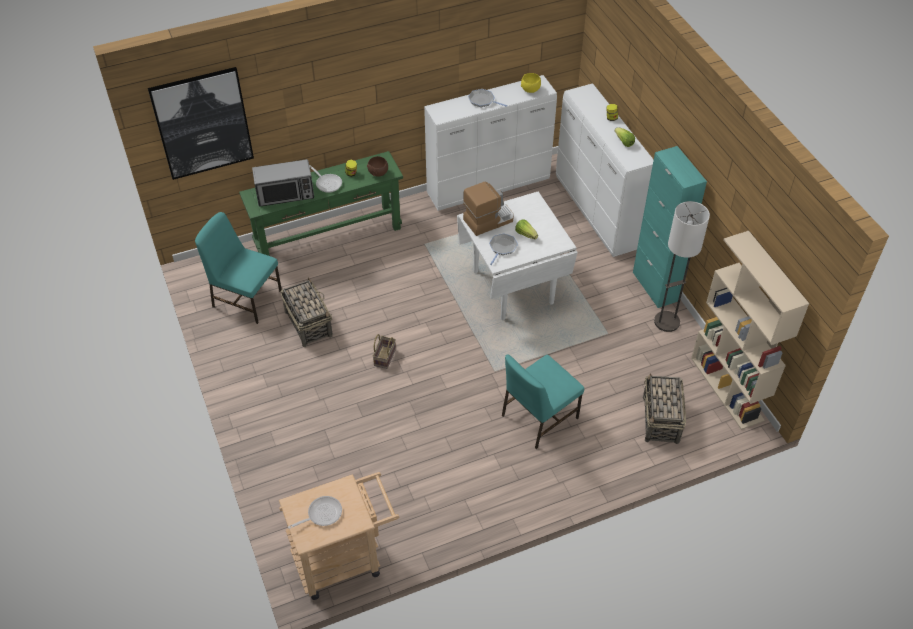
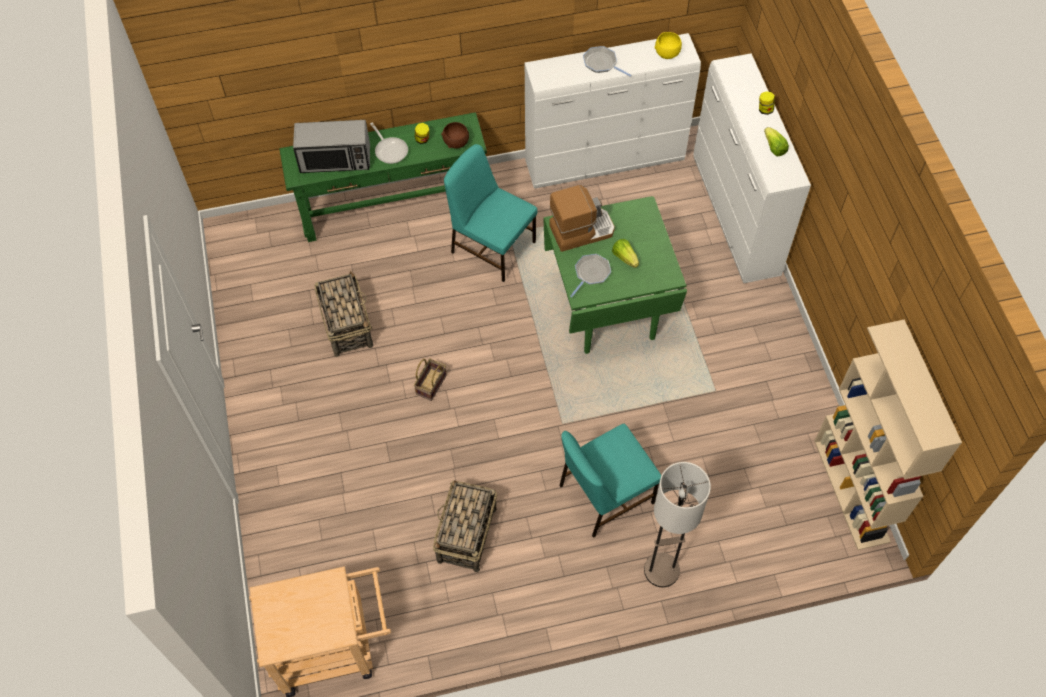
camera: 10 degrees right, 10 degrees up
picture [148,67,254,180] -> none
turquoise chair [195,212,282,324] -> turquoise chair moved to [444,144,538,282]
frying pan [288,496,342,529] -> none
white dining table [457,191,578,320] -> green dining table [543,196,687,354]
turquoise cabinet [633,146,707,308] -> none
basket [643,373,686,444] -> basket moved to [433,480,497,572]
floor lamp [654,201,710,332] -> floor lamp moved to [644,462,711,587]

